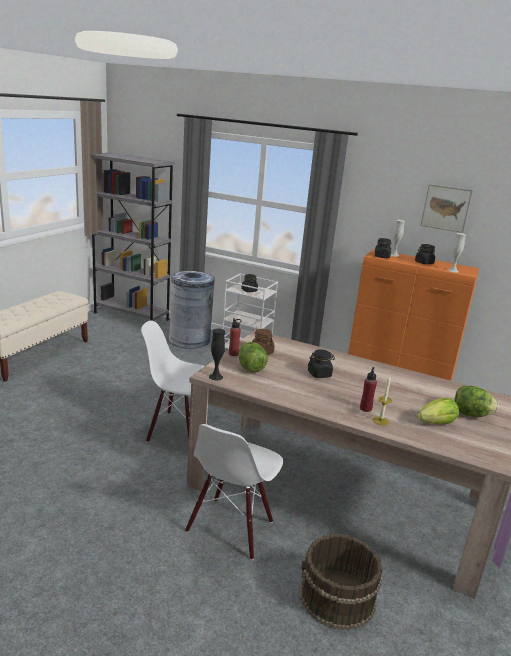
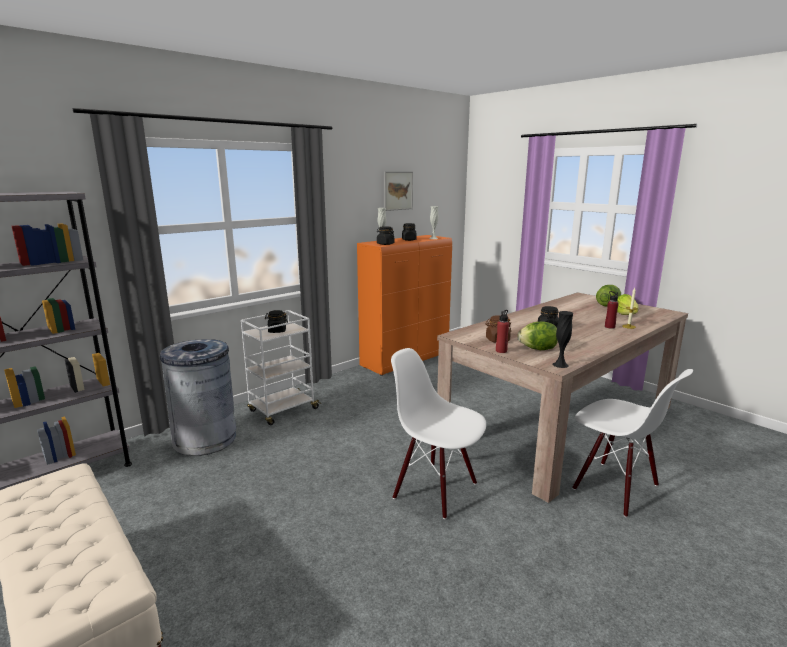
camera: 65 degrees left, 5 degrees down
white chair [141,320,208,443] -> white chair turned 90 degrees clockwise [391,348,486,519]
brown bucket [300,534,382,630] -> none

